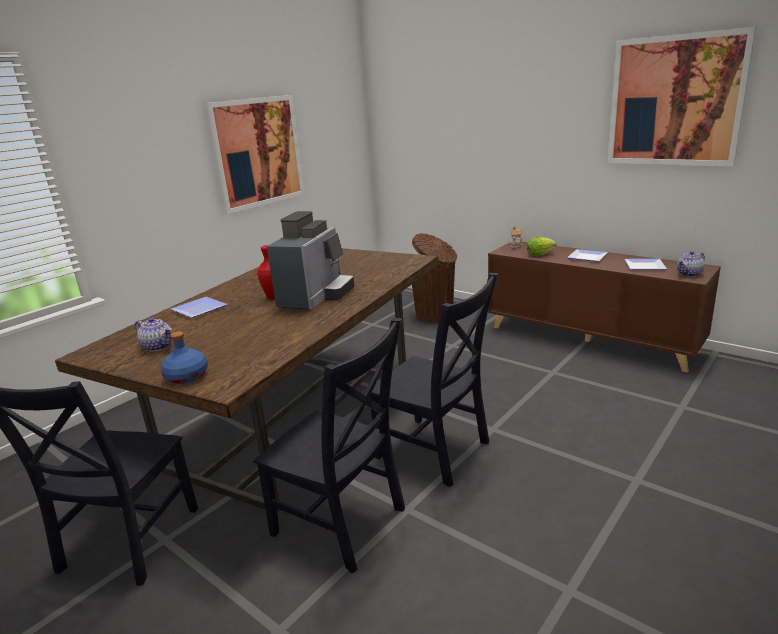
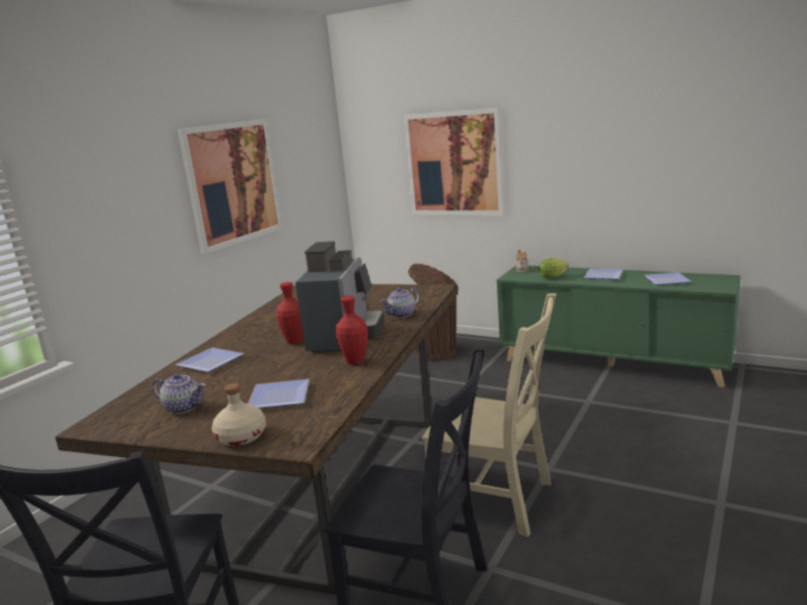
camera: 10 degrees left, 5 degrees down
blue bottle [161,331,208,384] -> beige bottle [212,383,266,446]
black chair [370,273,498,487] -> beige chair [422,293,556,537]
brown cabinet [488,241,721,373] -> green cabinet [497,266,740,388]
picture [608,27,756,167] -> picture moved to [404,108,505,216]
teapot [677,251,705,277] -> teapot moved to [381,287,420,318]
none -> plate [248,379,310,408]
none -> red vase [335,296,368,365]

